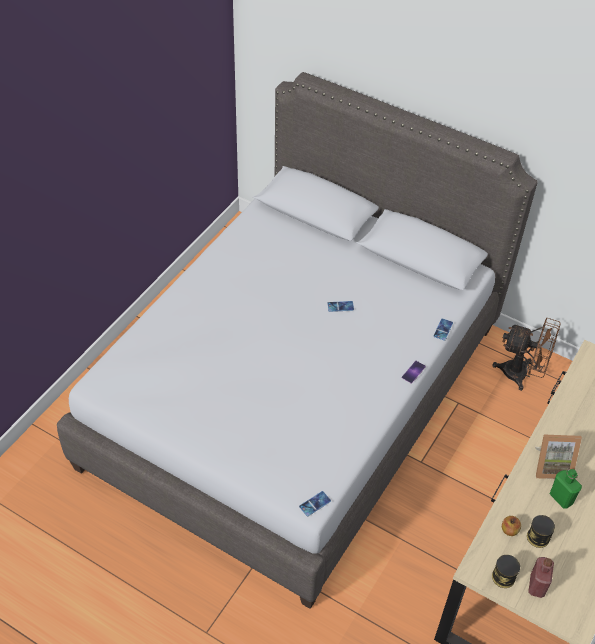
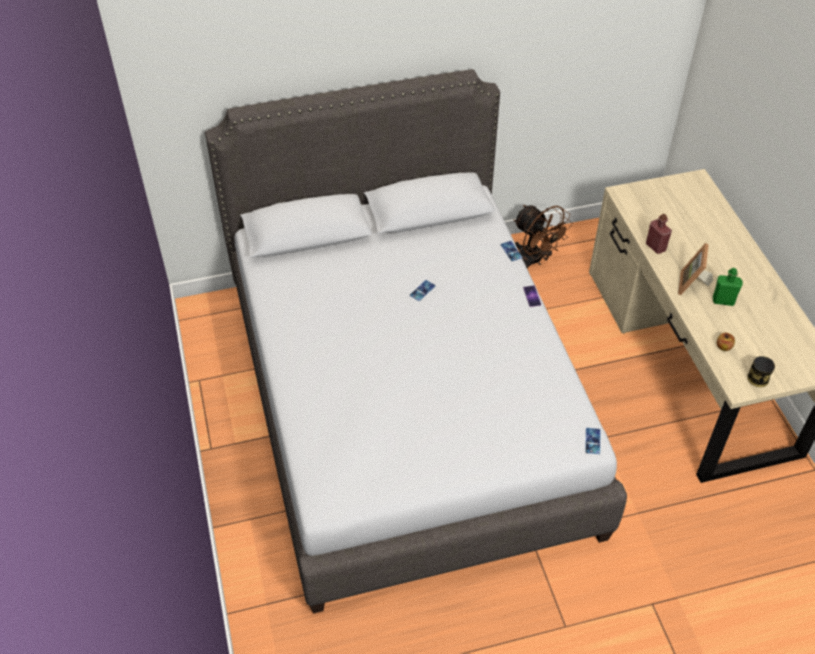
camera: 45 degrees left, 0 degrees up
brown fan [492,317,561,391] -> brown fan turned 75 degrees clockwise [513,205,573,268]
can [527,515,555,548] -> none
red bottle [528,557,554,598] -> red bottle moved to [646,214,672,254]
picture frame [535,435,582,479] -> picture frame turned 150 degrees clockwise [678,243,713,295]

